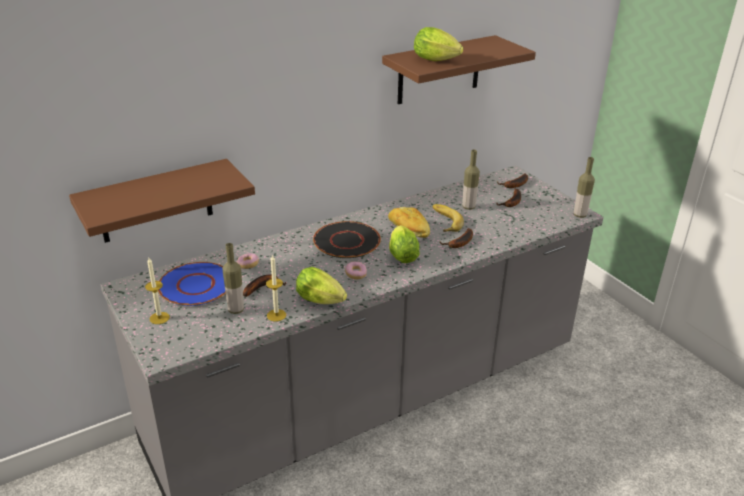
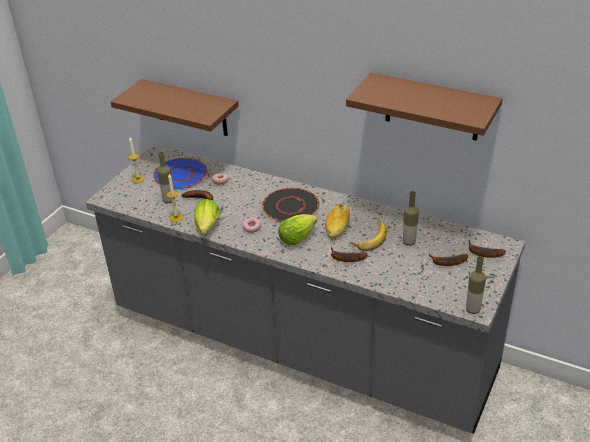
camera: 60 degrees right, 5 degrees up
lettuce [414,27,463,61] -> none

